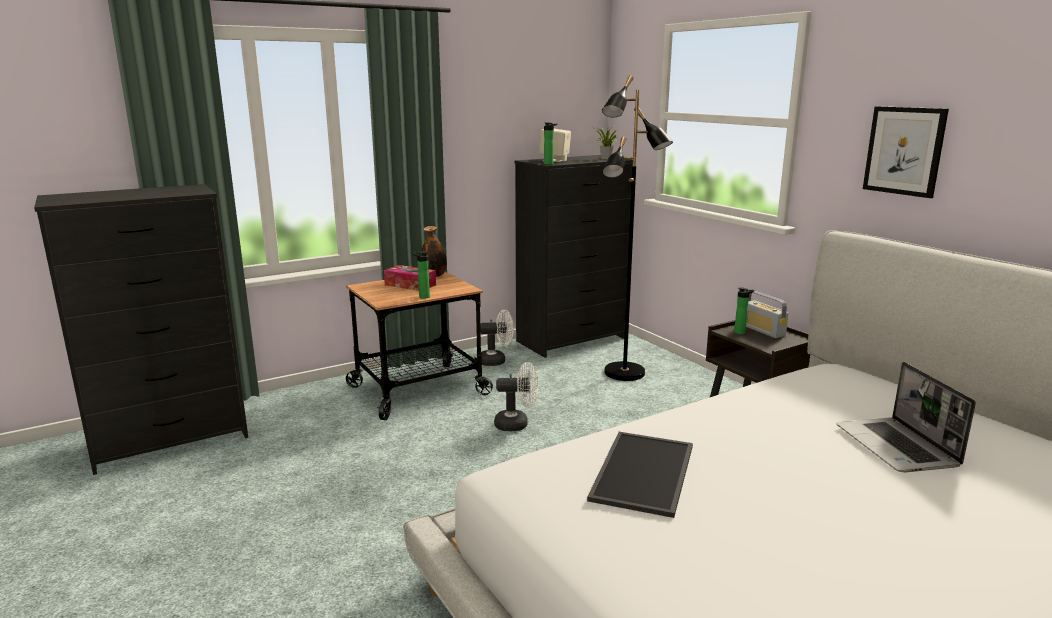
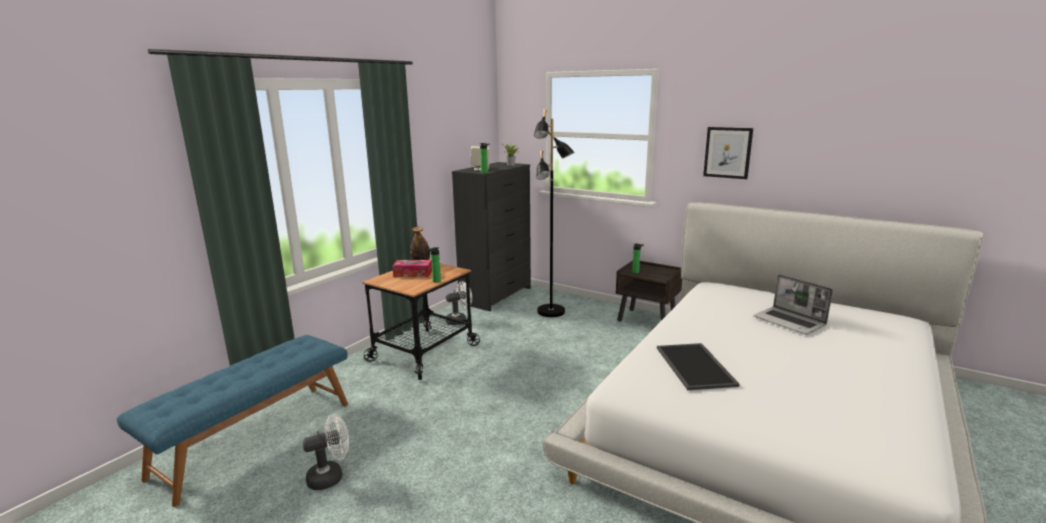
camera: 25 degrees left, 0 degrees up
black dresser [34,184,248,475] -> blue bench [117,335,348,507]
white fan [494,362,538,431] -> white fan moved to [302,414,349,490]
radio [746,291,789,338] -> none

